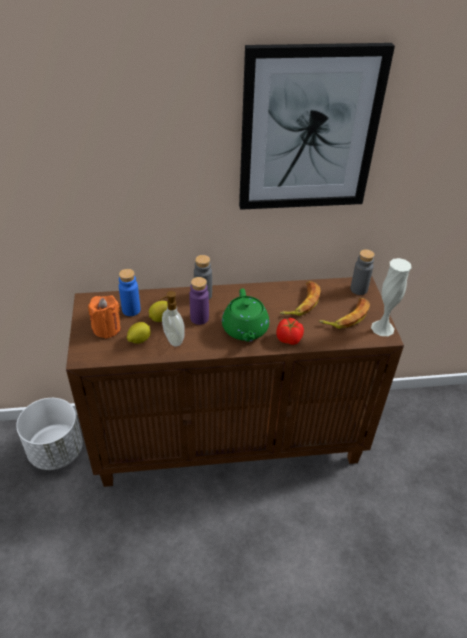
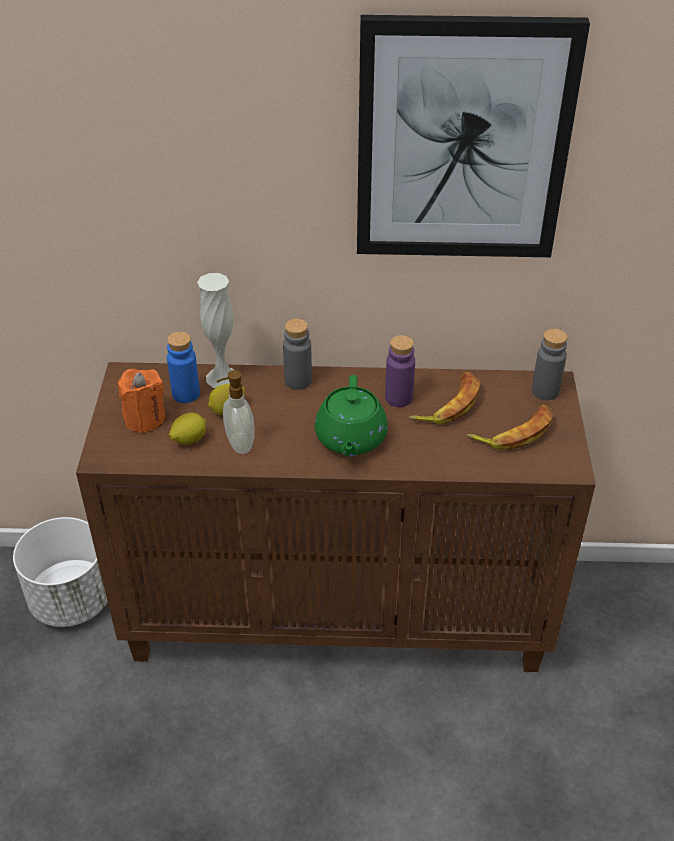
camera: 10 degrees right, 0 degrees up
purple bottle [190,277,209,325] -> purple bottle moved to [385,335,415,407]
tomato [276,318,304,345] -> none
white vase [371,258,412,336] -> white vase moved to [197,273,234,388]

